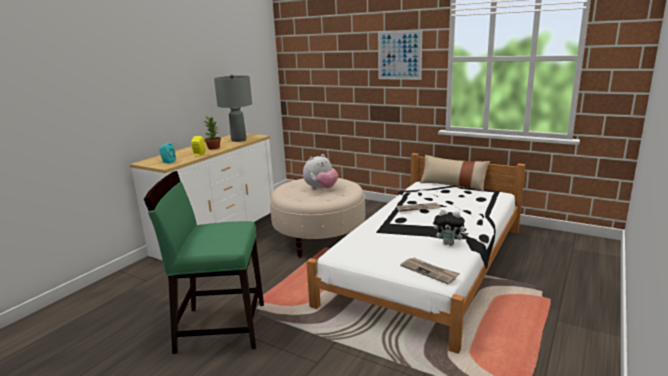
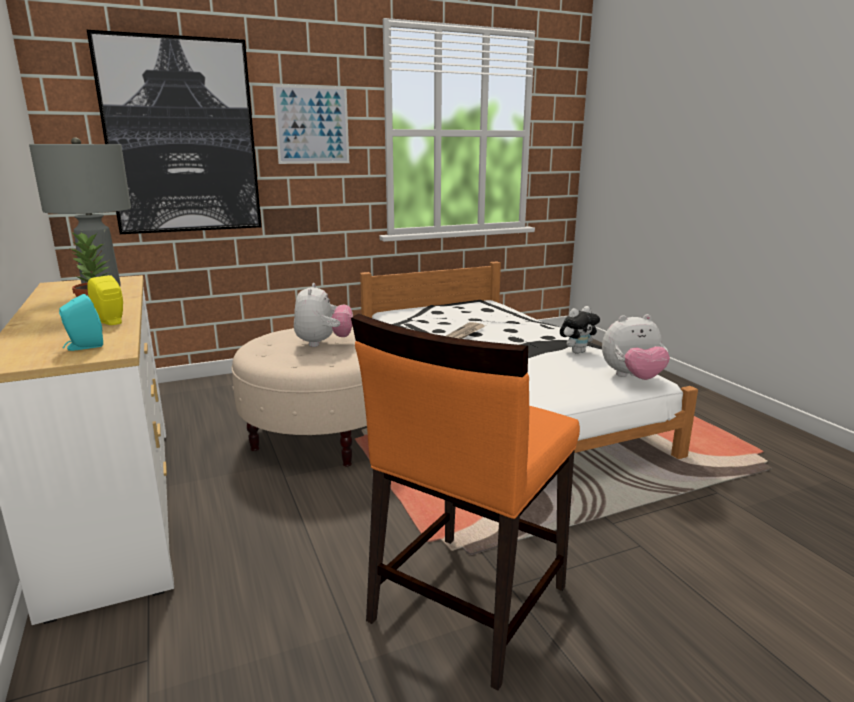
camera: 55 degrees left, 0 degrees up
green chair [144,171,264,354] -> orange chair [351,314,580,690]
newspaper [400,258,460,284] -> plush toy [602,314,670,380]
beige pillow [420,155,490,192] -> none
none -> picture [87,30,261,234]

